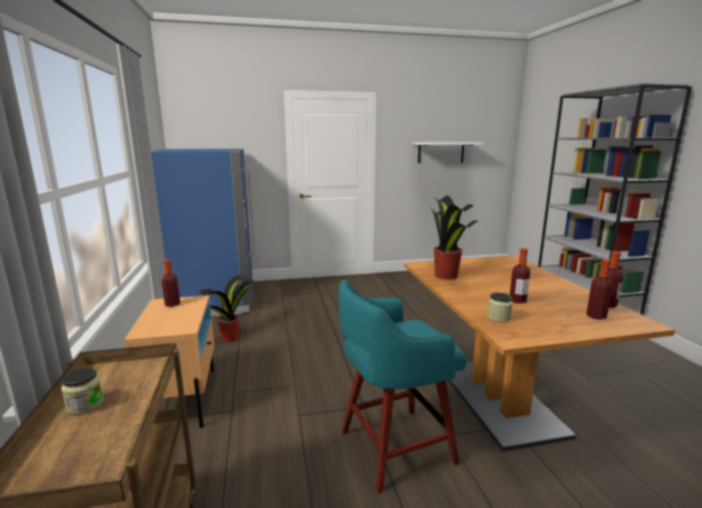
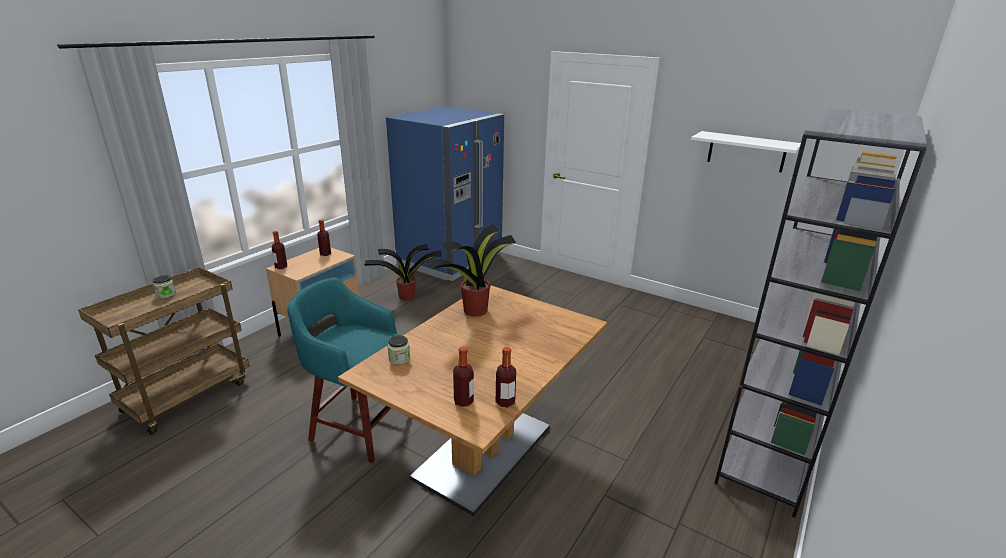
camera: 45 degrees right, 10 degrees up
bottle [510,248,530,304] -> bottle moved to [272,231,287,269]

